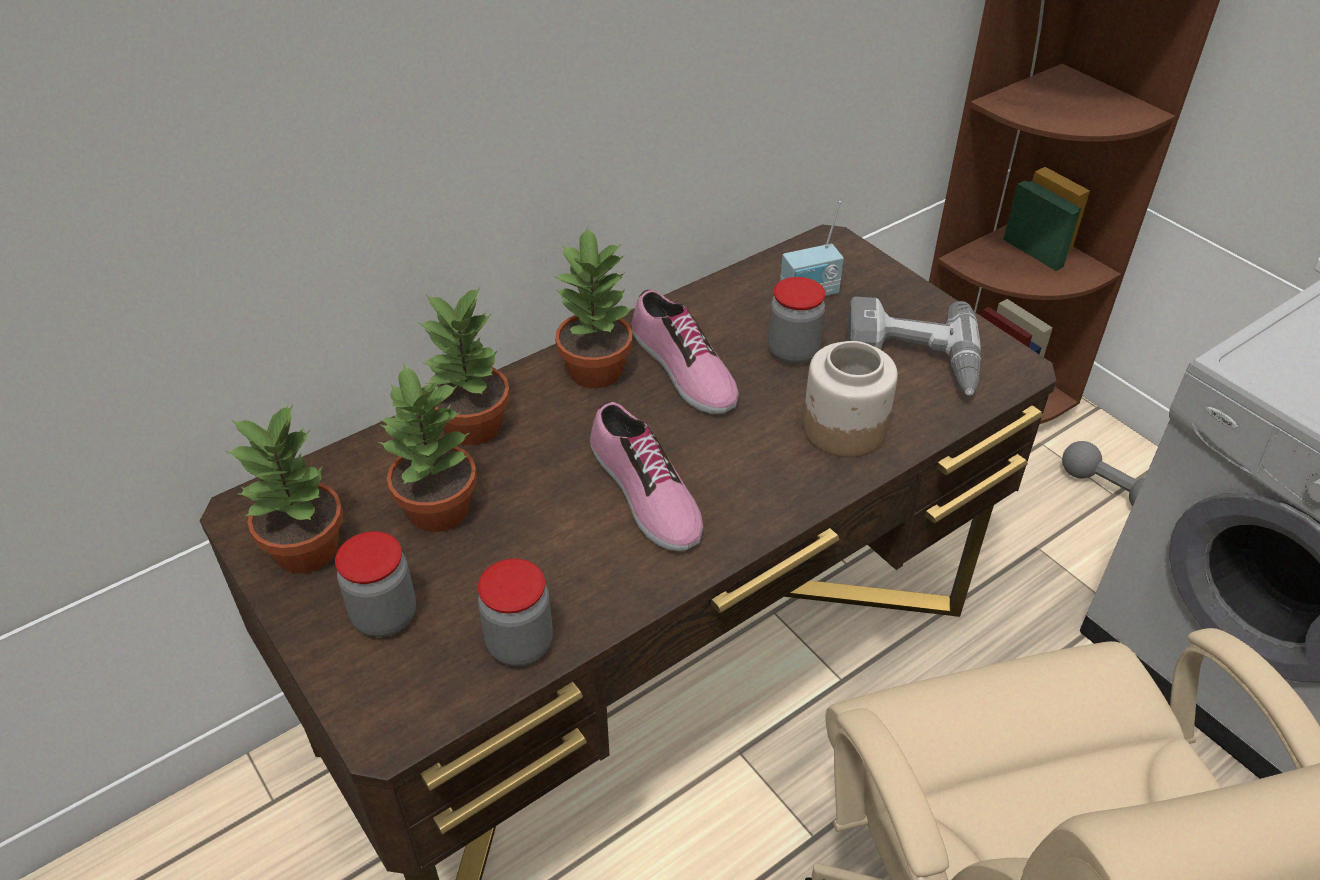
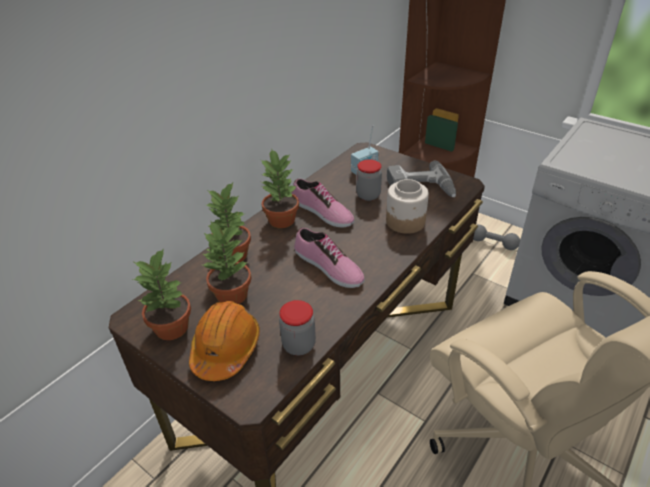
camera: 15 degrees left, 5 degrees down
jar [335,531,416,637] -> orange hard hat [189,301,260,381]

